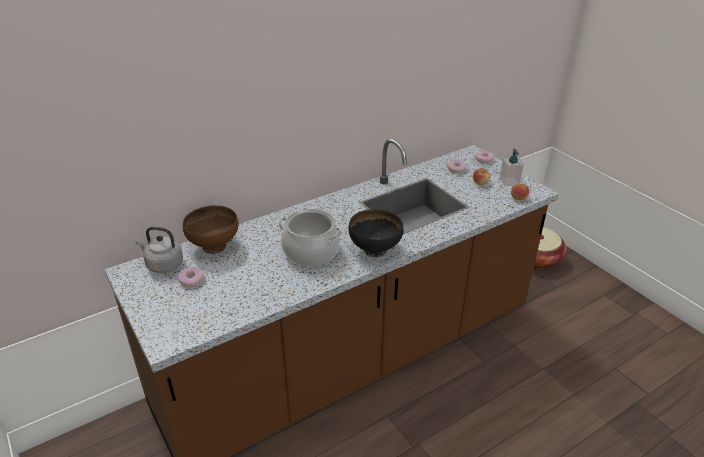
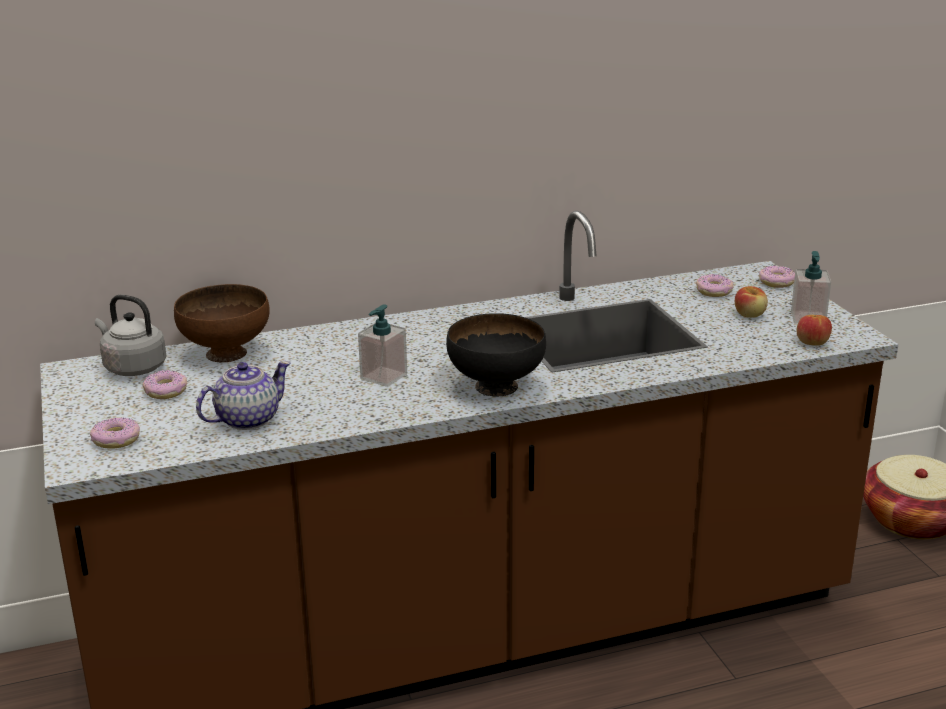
camera: 15 degrees right, 10 degrees down
cooking pot [278,209,342,266] -> soap dispenser [358,304,407,387]
none -> donut [90,417,140,449]
none -> teapot [196,361,291,430]

